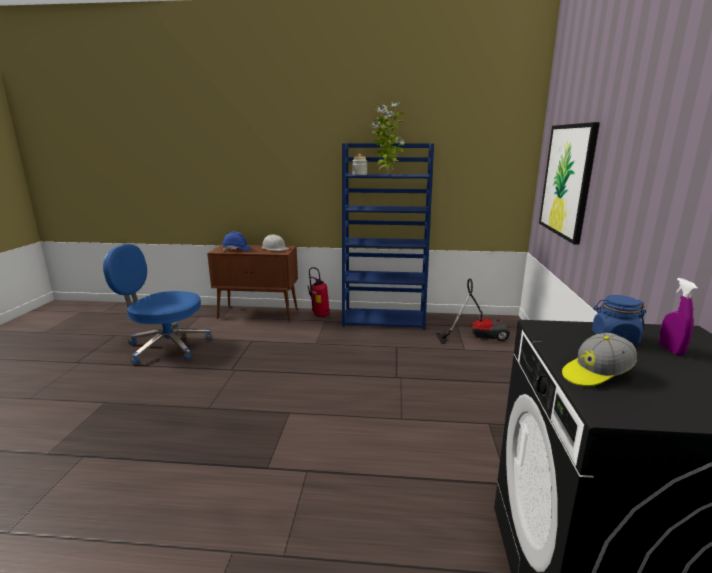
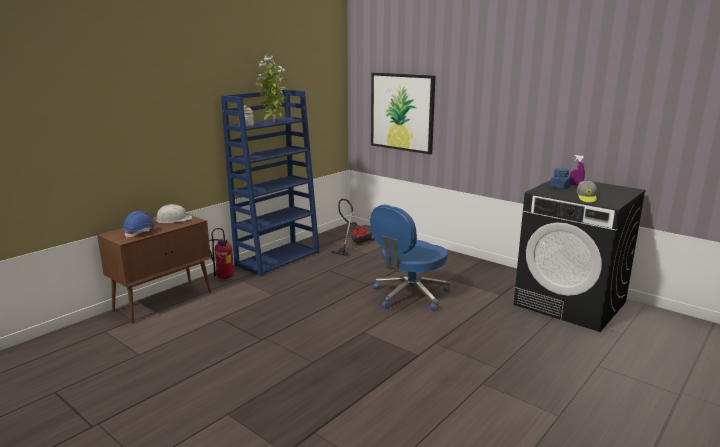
camera: 55 degrees left, 0 degrees up
blue office chair [103,244,211,365] -> blue office chair moved to [370,204,451,312]

